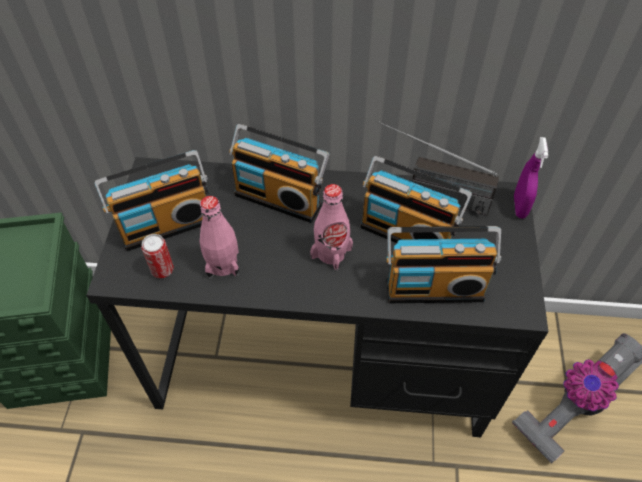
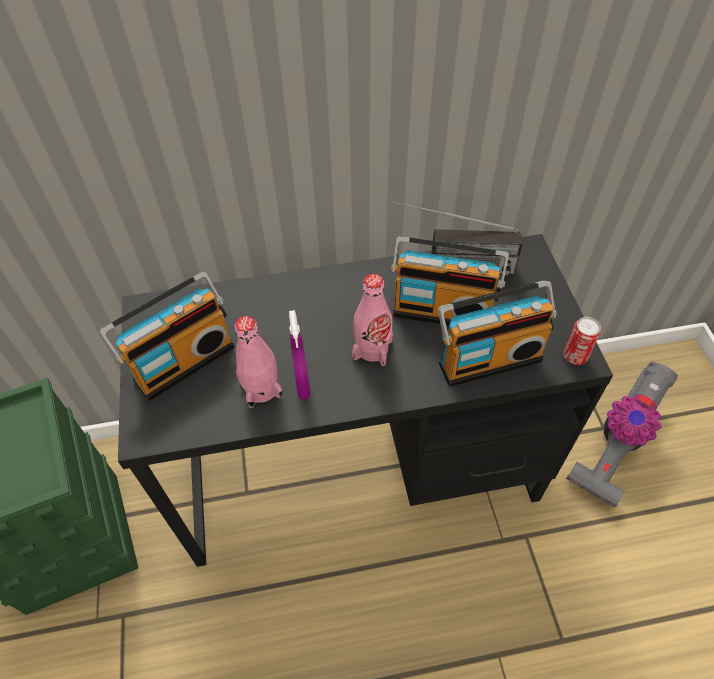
camera: 15 degrees left, 0 degrees up
can [141,234,174,278] -> can moved to [563,317,601,365]
radio [229,124,330,223] -> none
purple spray bottle [514,137,548,219] -> purple spray bottle moved to [289,310,311,400]

